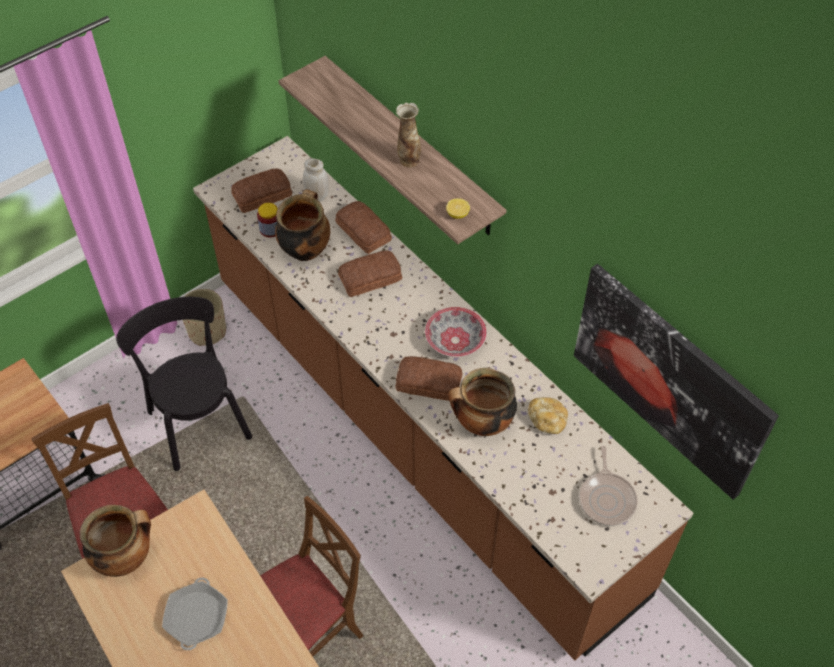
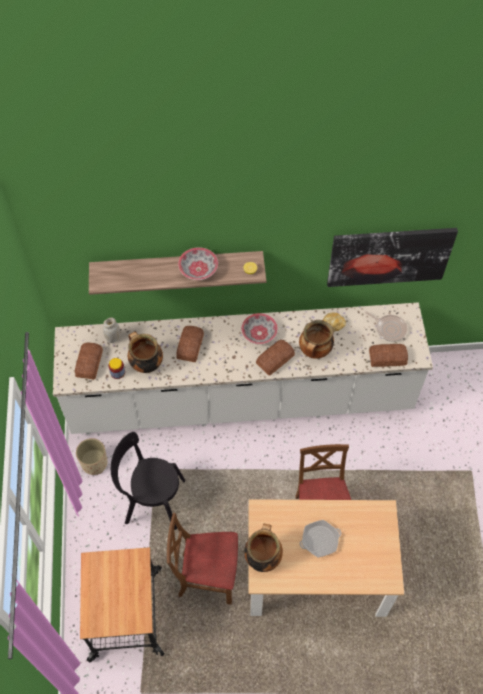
camera: 55 degrees left, 5 degrees up
frying pan [162,578,228,650] -> frying pan turned 120 degrees clockwise [300,520,341,557]
brown counter [193,136,693,660] -> white counter [53,302,433,434]
bread [335,201,392,254] -> bread moved to [369,344,408,367]
vase [396,103,421,167] -> bowl [178,247,218,280]

